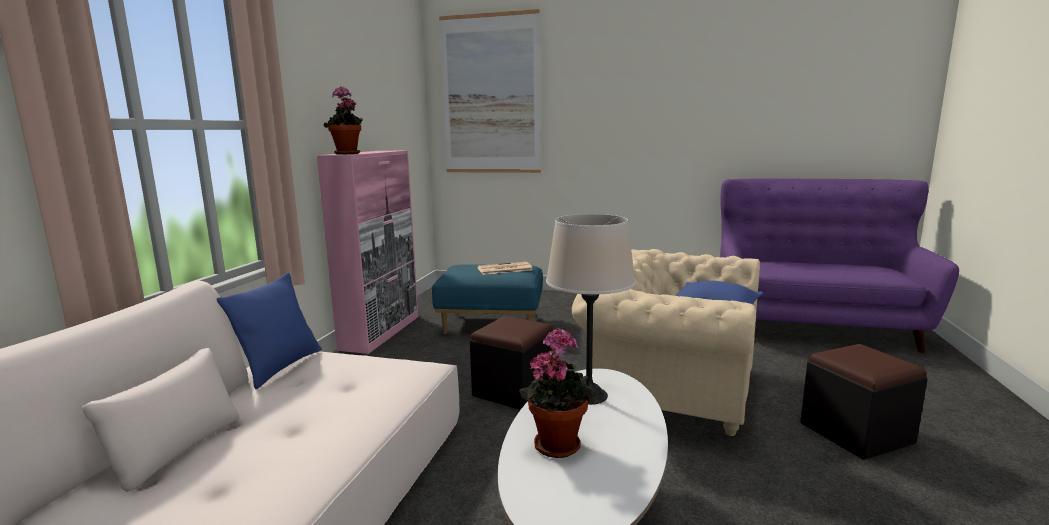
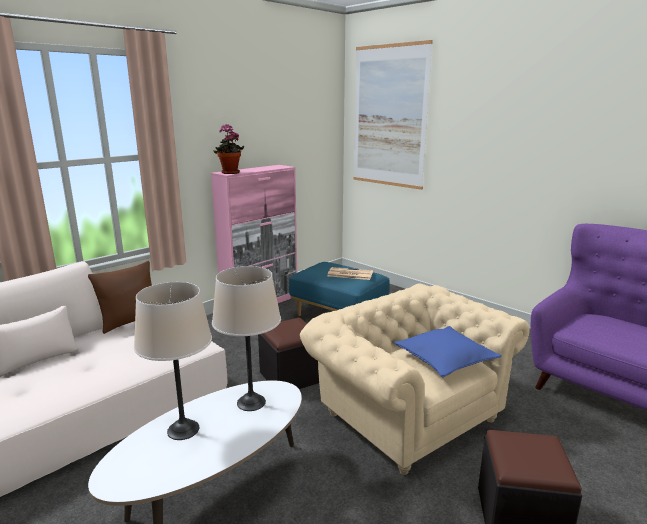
camera: 30 degrees right, 5 degrees up
blue pillow [217,273,322,389] -> brown pillow [88,261,152,334]
potted plant [519,328,597,458] -> beige table lamp [134,282,212,440]

